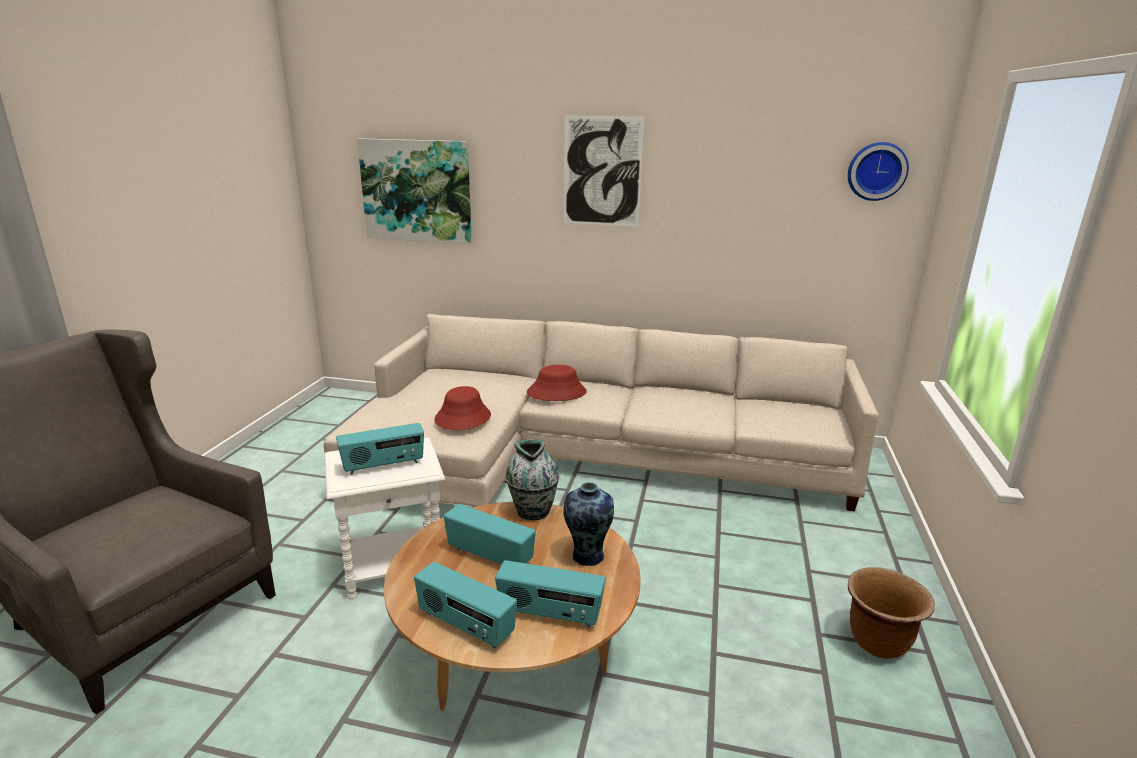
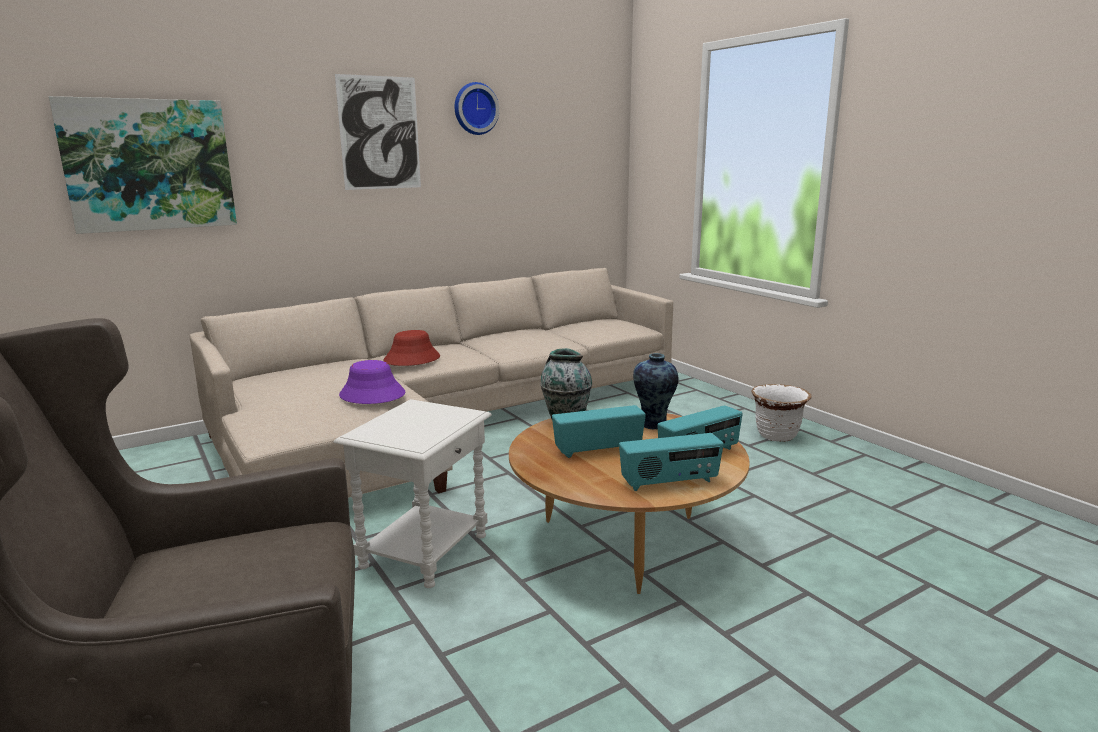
camera: 45 degrees left, 5 degrees down
radio [336,423,424,475] -> none
red hat [434,386,491,430] -> purple hat [339,360,405,404]
wall clock [848,142,909,201] -> wall clock moved to [455,82,499,135]
brown planter [848,567,935,659] -> white planter [752,384,811,442]

